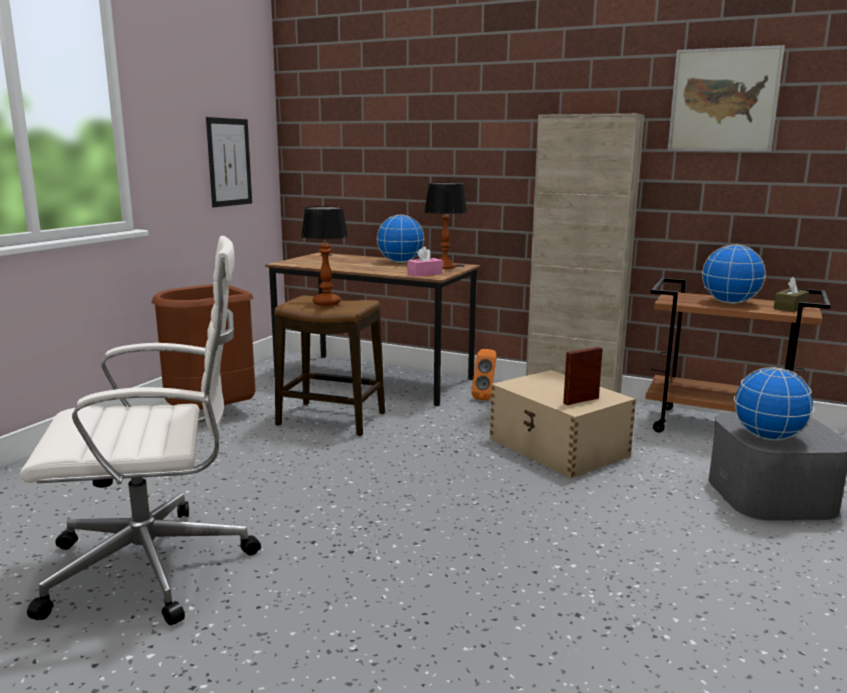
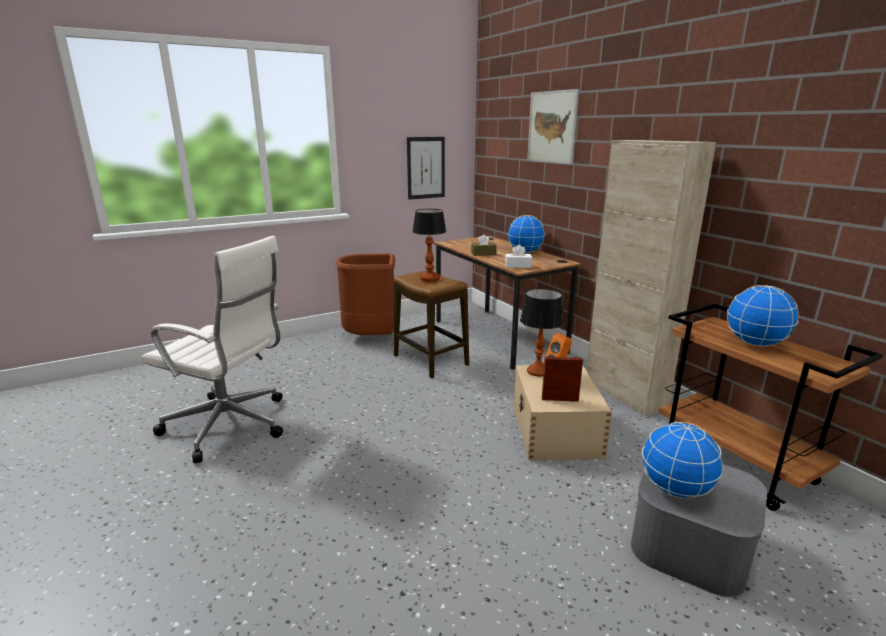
camera: 35 degrees right, 5 degrees up
pink tissue box [407,247,443,277] -> white tissue box [505,245,532,268]
table lamp [424,182,467,269] -> table lamp moved to [520,289,564,377]
picture [668,45,785,152] -> picture moved to [527,89,579,165]
brown tissue box [773,277,809,312] -> brown tissue box moved to [471,234,497,256]

